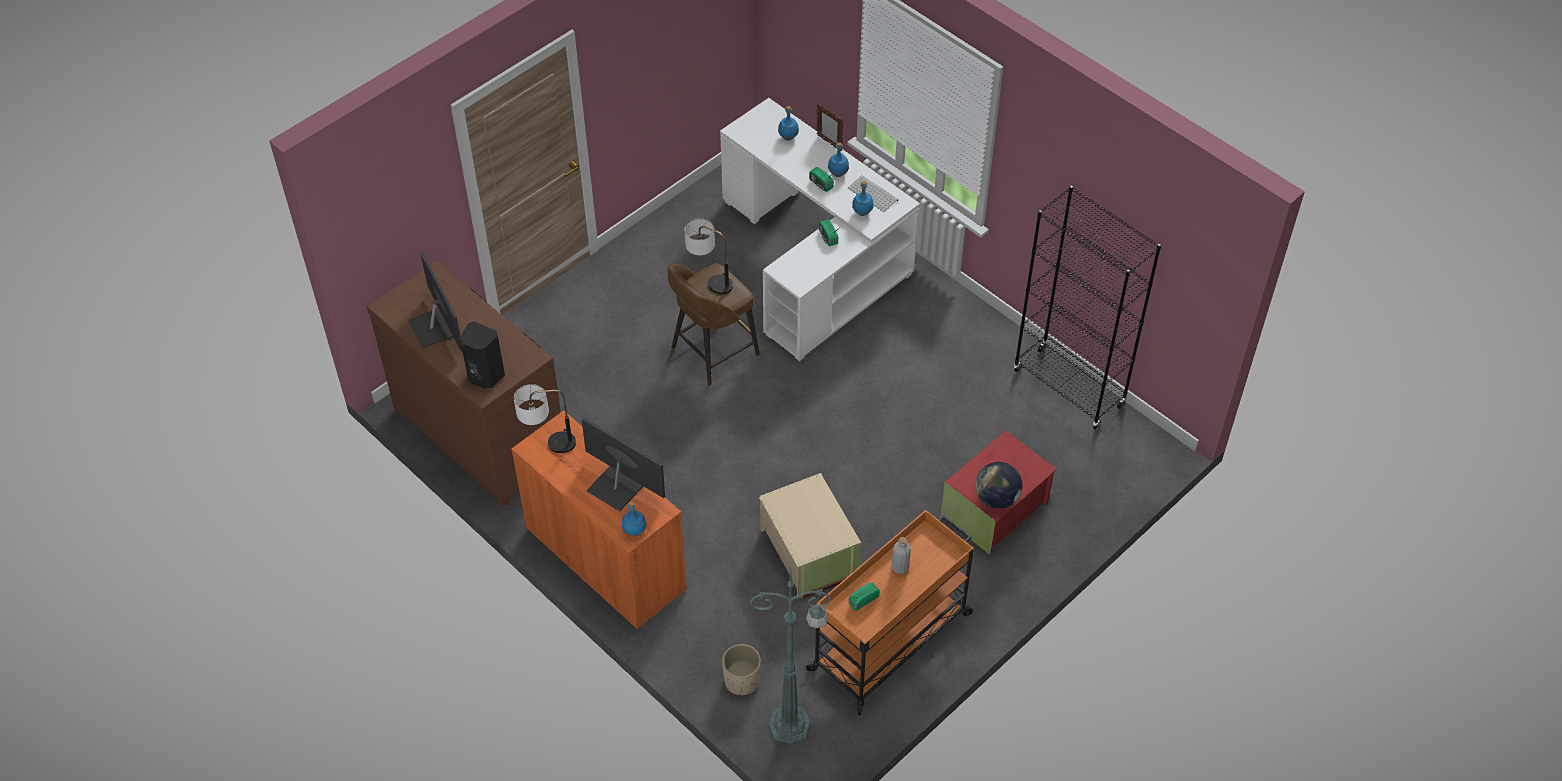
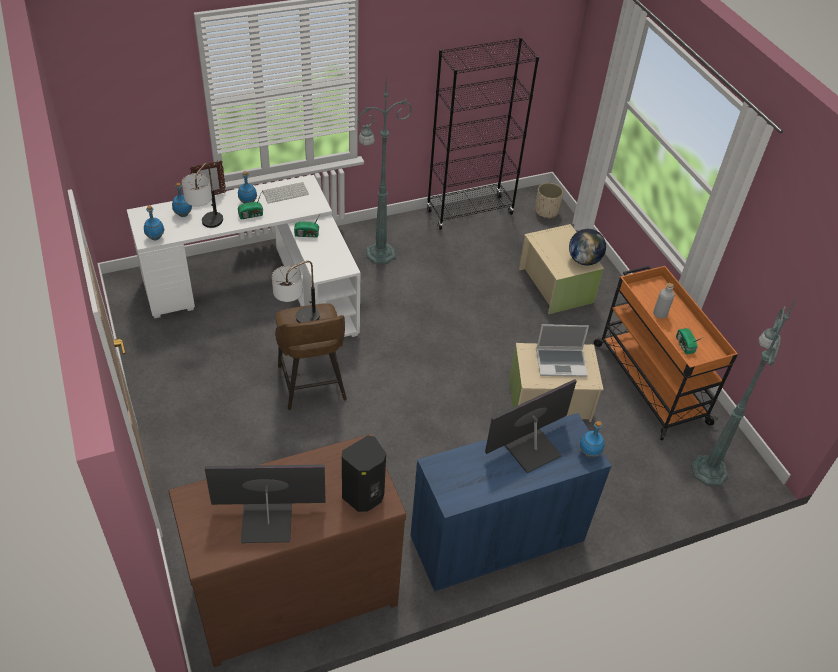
camera: 70 degrees left, 5 degrees down
orange cabinet [511,410,687,630] -> blue cabinet [410,413,611,592]
table lamp [514,384,576,453] -> table lamp moved to [182,163,223,228]
beige planter [722,644,761,695] -> beige planter moved to [535,183,563,219]
blue bottle [852,181,874,216] -> blue bottle moved to [144,206,165,240]
red storage box [941,430,1057,555] -> beige storage box [519,224,604,314]
none -> green floor lamp [358,75,412,264]
none -> laptop [536,324,589,377]

